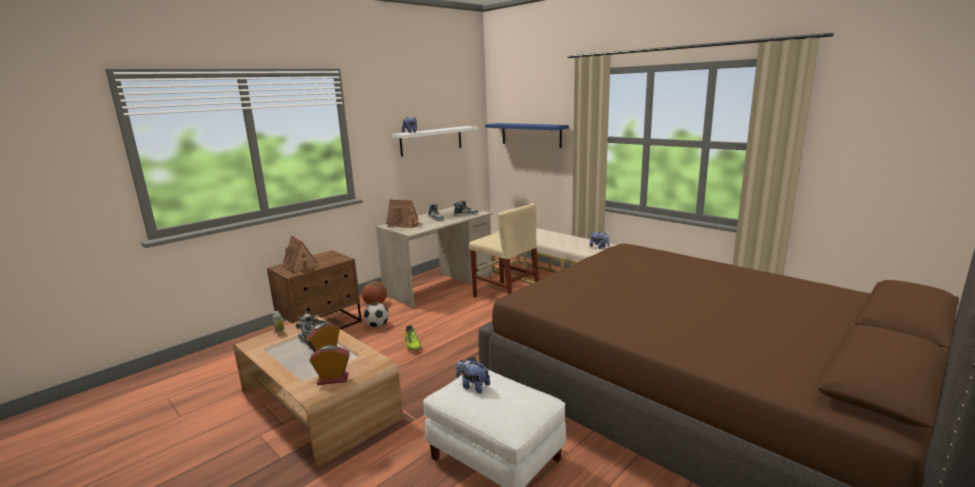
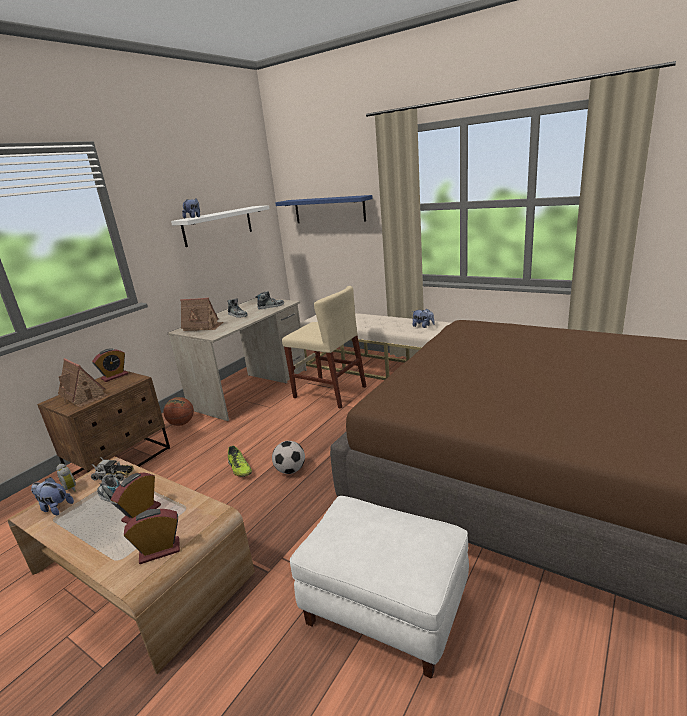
camera: 10 degrees left, 5 degrees up
football [363,303,389,328] -> football moved to [272,441,305,474]
plush toy [456,357,490,394] -> plush toy moved to [31,477,74,515]
none -> alarm clock [92,348,128,382]

